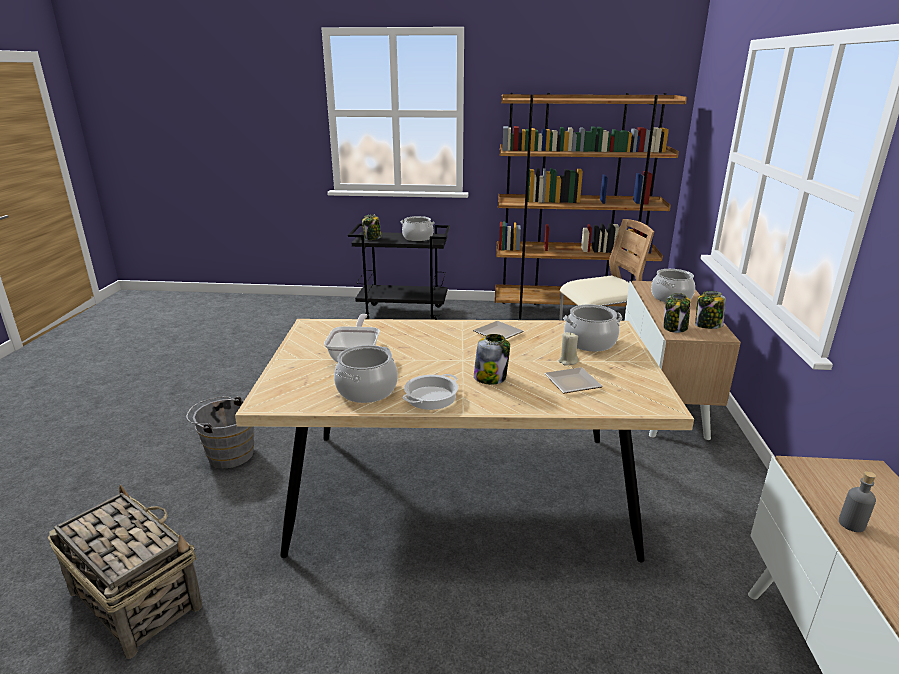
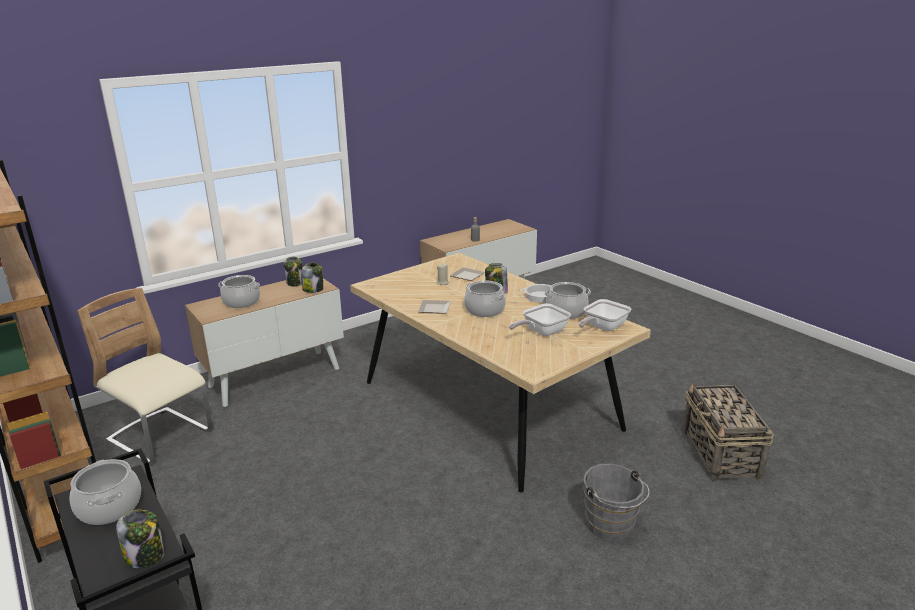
camera: 130 degrees left, 0 degrees up
cooking pot [563,304,622,352] -> cooking pot moved to [464,280,506,317]
none -> frying pan [579,299,631,331]

